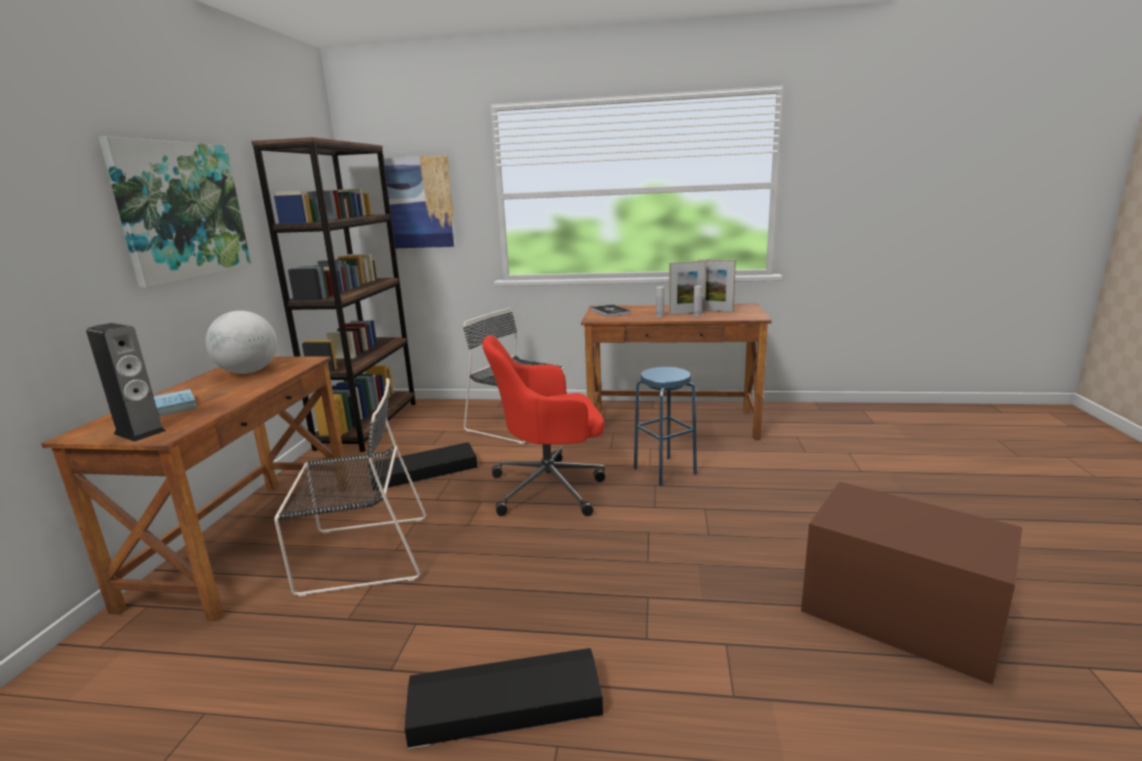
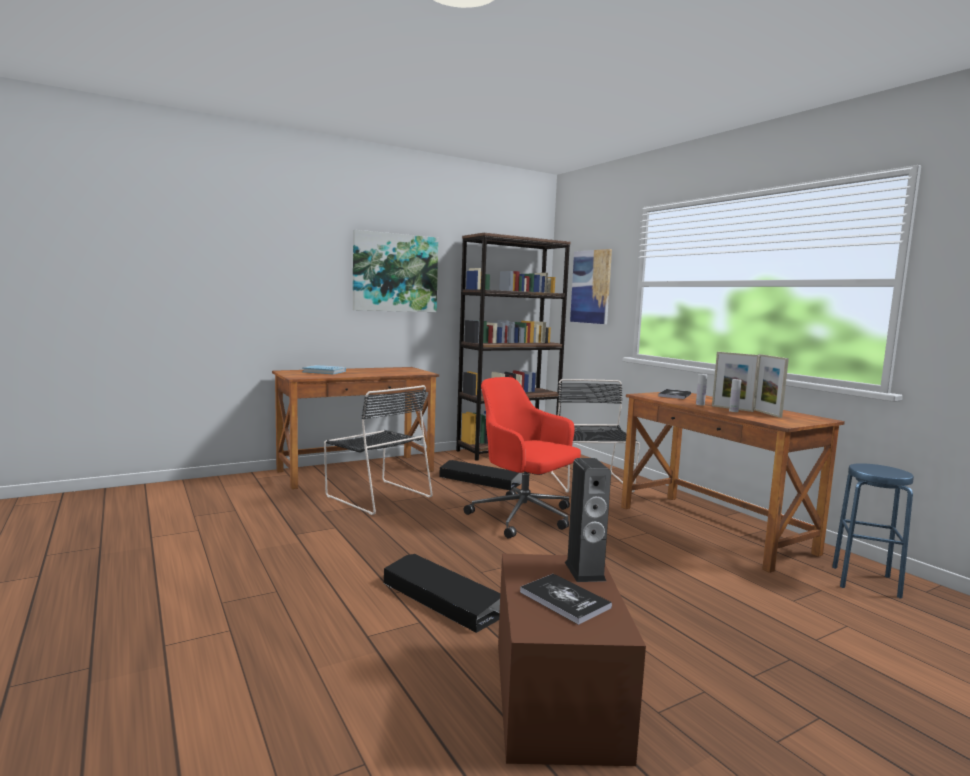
camera: 50 degrees right, 10 degrees down
speaker [86,323,166,442] -> speaker moved to [565,458,611,582]
globe [205,311,277,374] -> none
black storage box [405,648,603,749] -> black storage box moved to [383,554,500,633]
blue stool [634,367,697,486] -> blue stool moved to [832,463,914,599]
none -> book [520,574,612,625]

